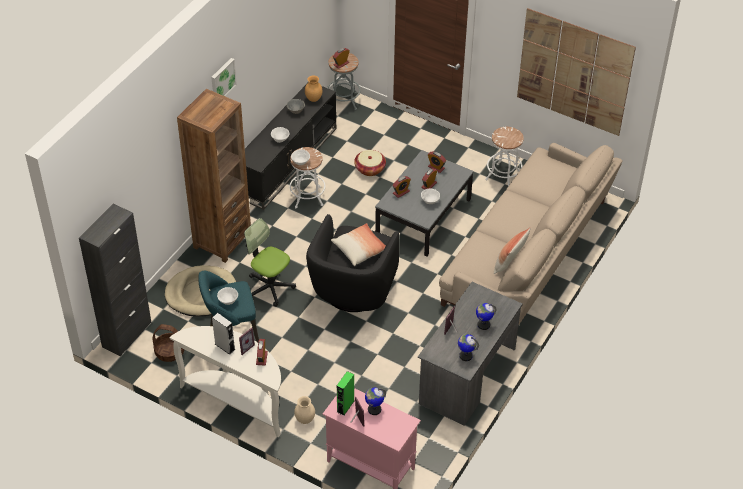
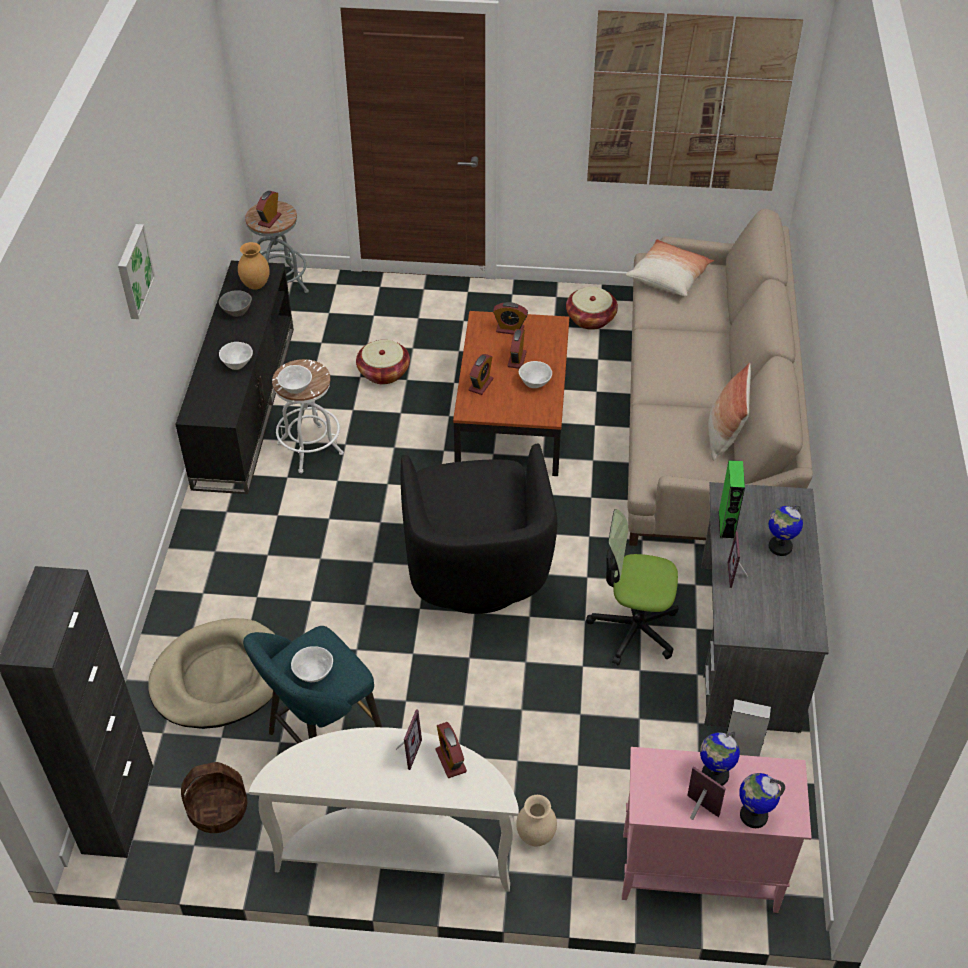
camera: 25 degrees left, 0 degrees up
brown bookcase [177,89,251,263] -> none
grey speaker [212,313,235,355] -> grey speaker moved to [726,699,771,756]
office chair [244,218,296,307] -> office chair moved to [586,509,679,665]
pillow [331,223,386,266] -> pillow moved to [626,239,714,297]
green speaker [337,371,354,416] -> green speaker moved to [718,460,745,539]
grey coffee table [375,150,474,257] -> brown coffee table [453,311,569,476]
globe [458,334,479,361] -> globe moved to [739,773,785,828]
white stool [485,127,524,186] -> basket [566,287,618,330]

